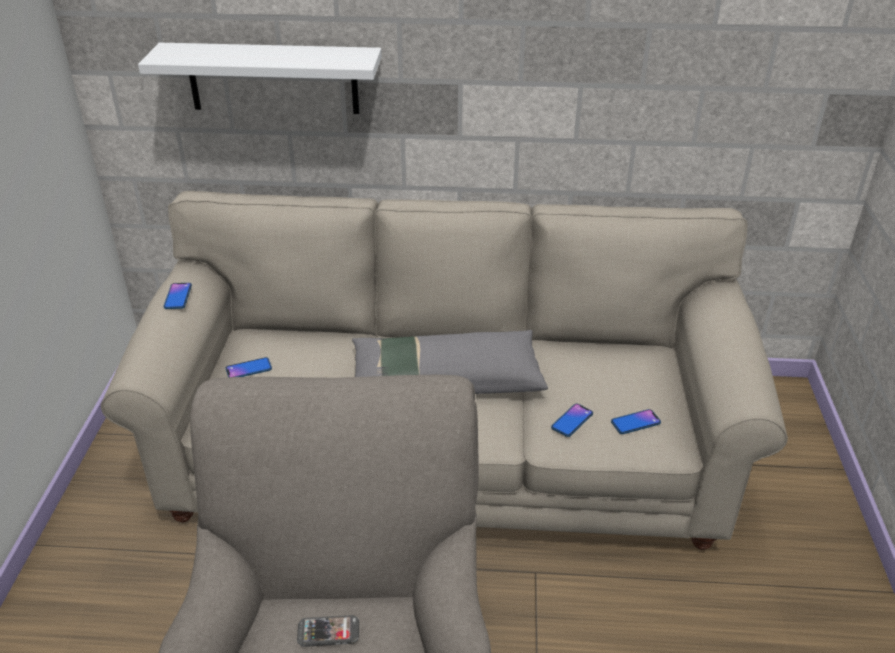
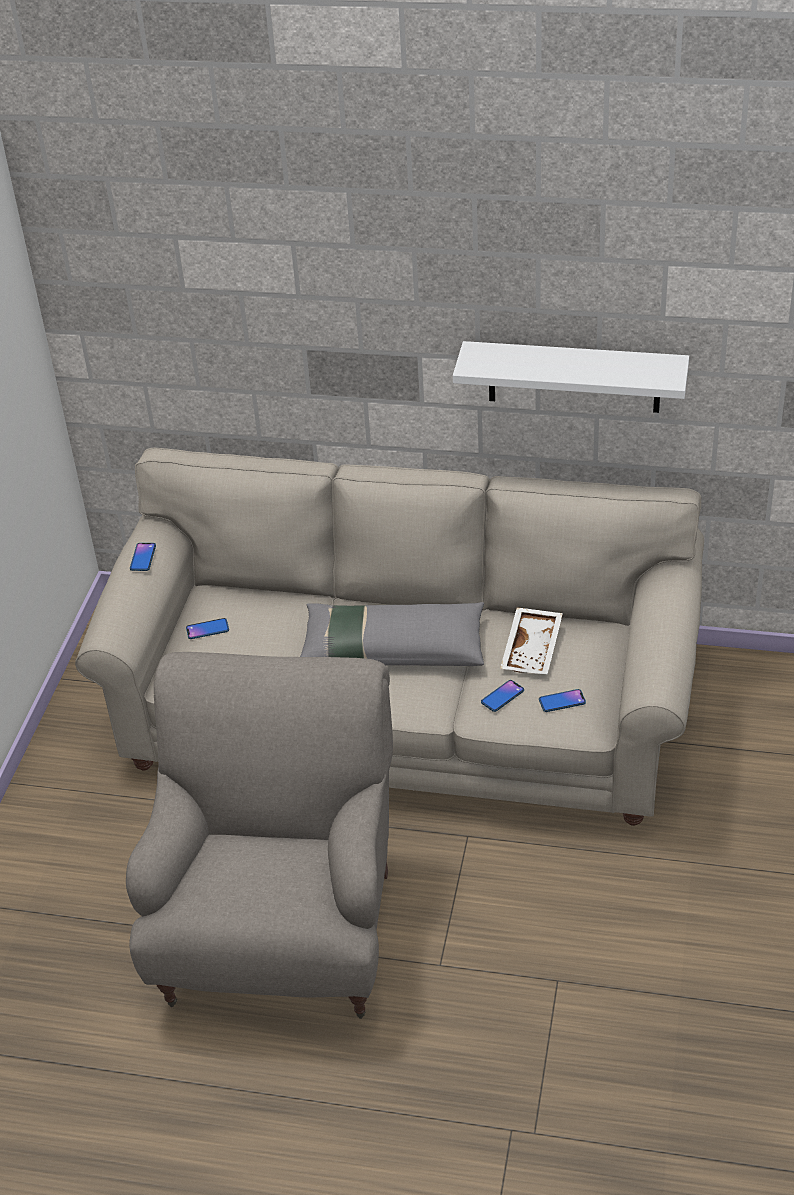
camera: 10 degrees right, 5 degrees up
white shelf [138,43,382,114] -> white shelf moved to [453,341,689,413]
phone [297,615,359,647] -> none
none -> white tray [500,608,563,674]

